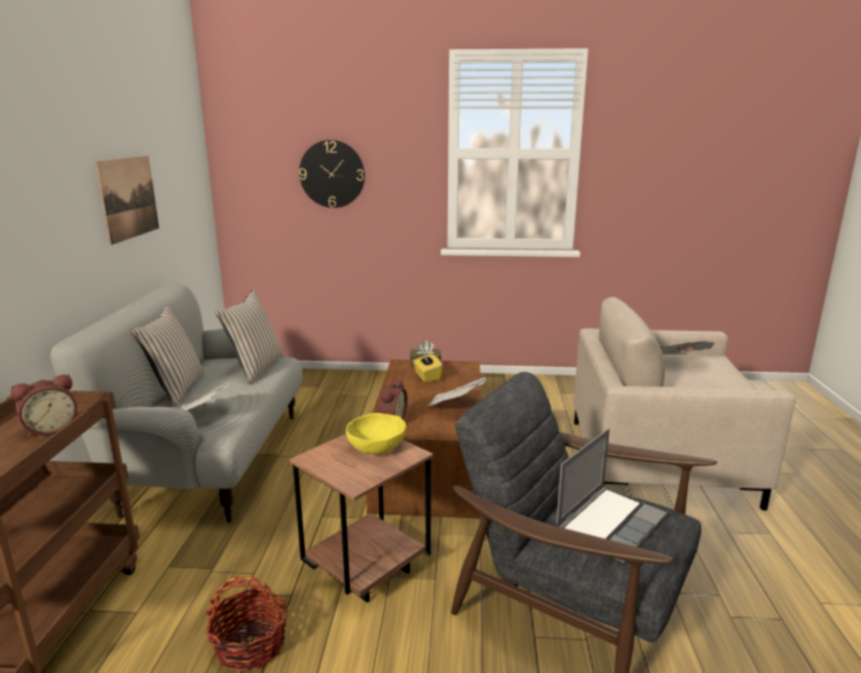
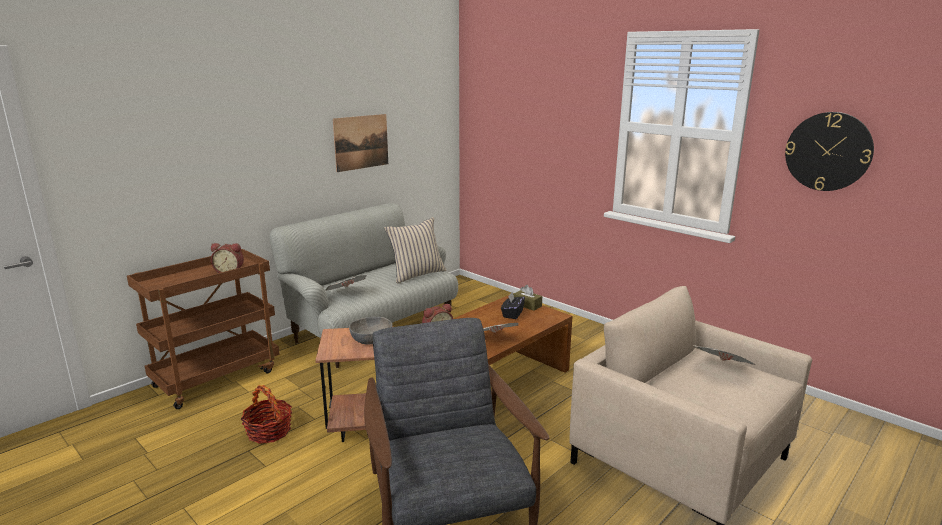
camera: 40 degrees right, 0 degrees up
beige pillow [131,305,205,407] -> none
wall clock [299,140,365,208] -> wall clock moved to [785,112,874,191]
yellow bowl [346,413,406,455] -> grey bowl [349,317,392,344]
yellow tissue box [413,353,443,383] -> black tissue box [501,291,525,319]
laptop [556,428,667,563] -> none

